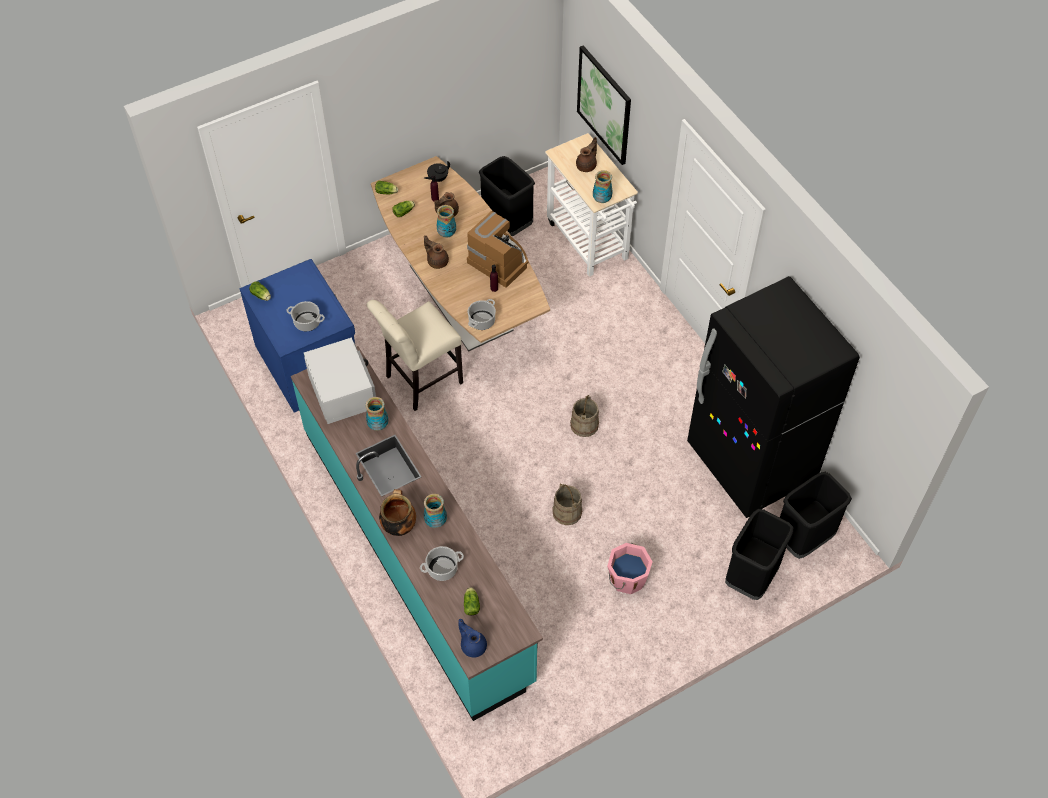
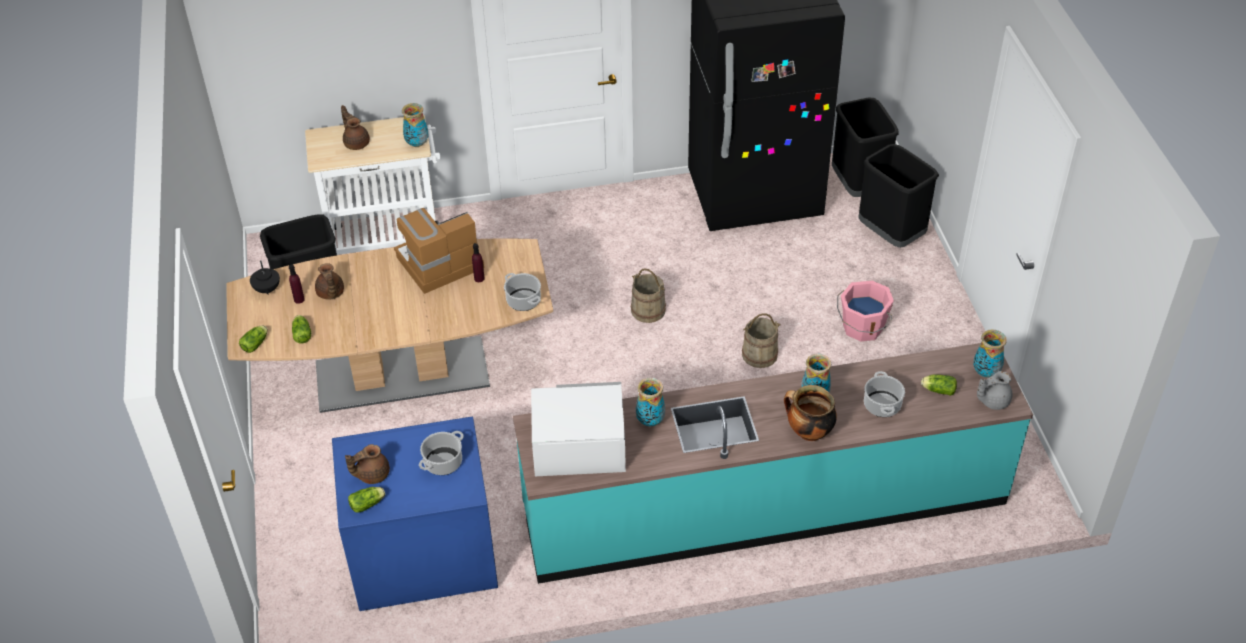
camera: 70 degrees left, 10 degrees down
beige stool [367,300,463,411] -> none
brown teapot [424,235,449,269] -> brown teapot moved to [345,444,390,484]
vase [437,205,456,238] -> vase moved to [973,329,1007,378]
blue teapot [459,619,487,658] -> grey teapot [977,371,1012,410]
picture [577,45,631,165] -> none

